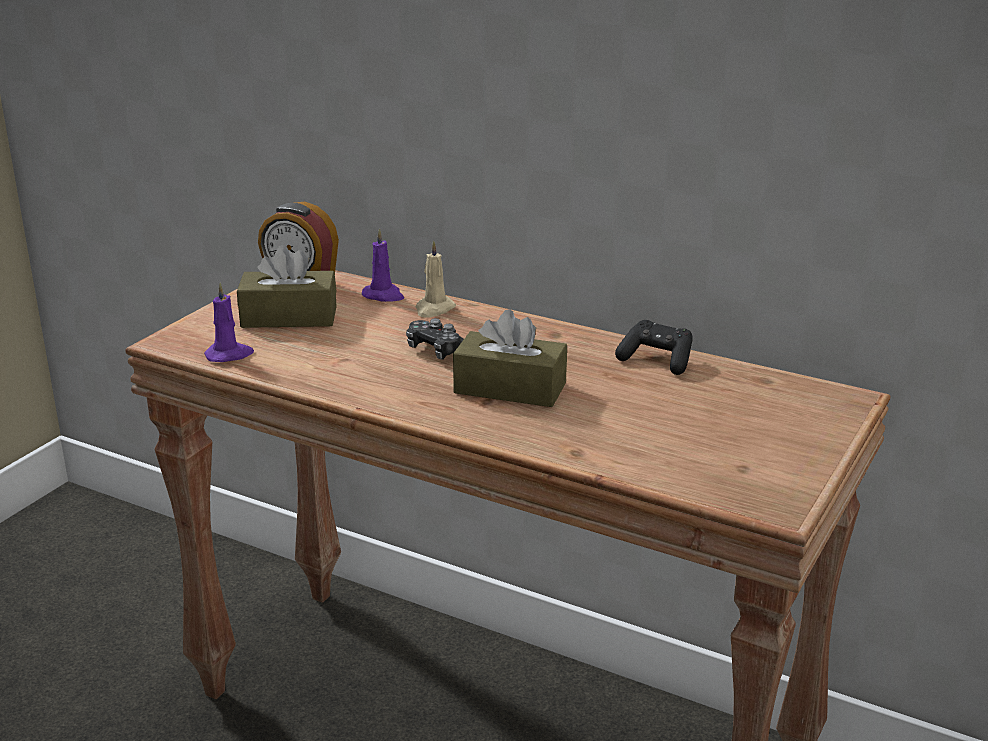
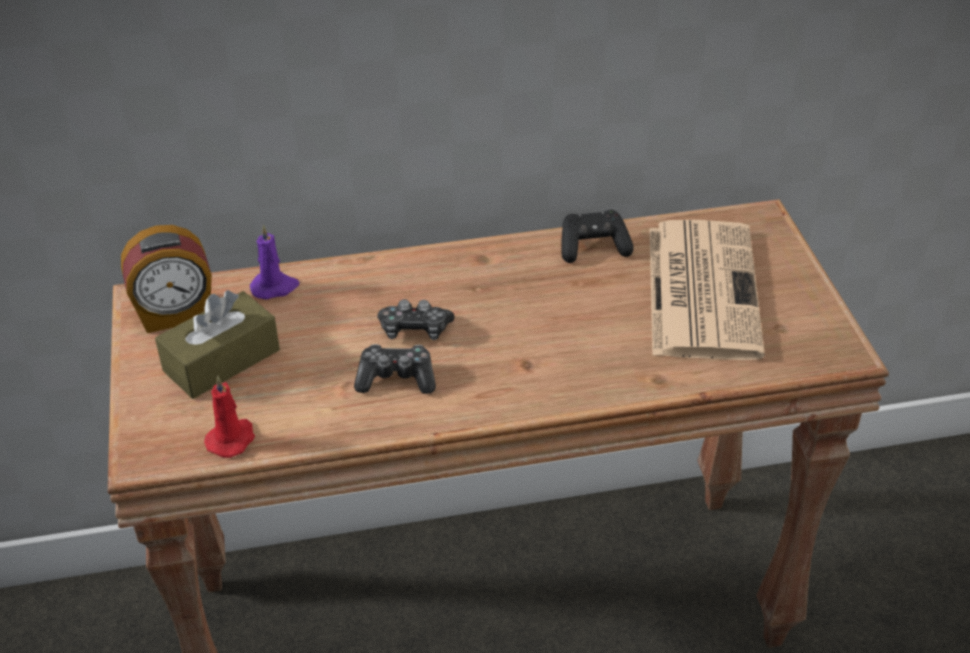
camera: 40 degrees left, 15 degrees up
purple candle [204,283,254,362] -> red candle [204,376,255,458]
beige candle [415,240,456,318] -> none
brown tissue box [453,309,567,407] -> none
none -> game controller [354,344,436,394]
none -> newspaper [649,220,765,360]

